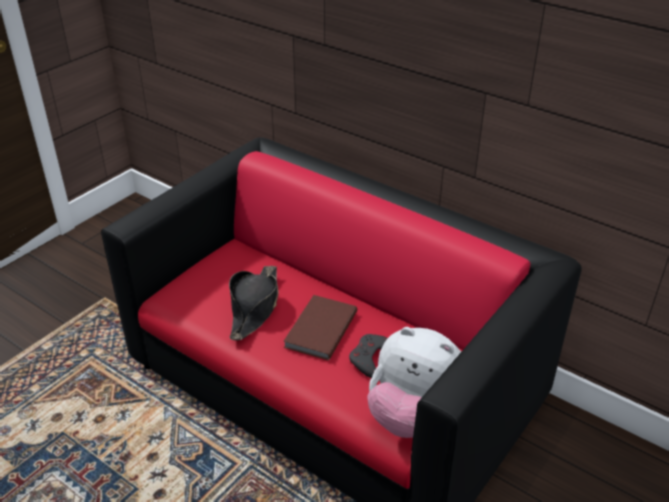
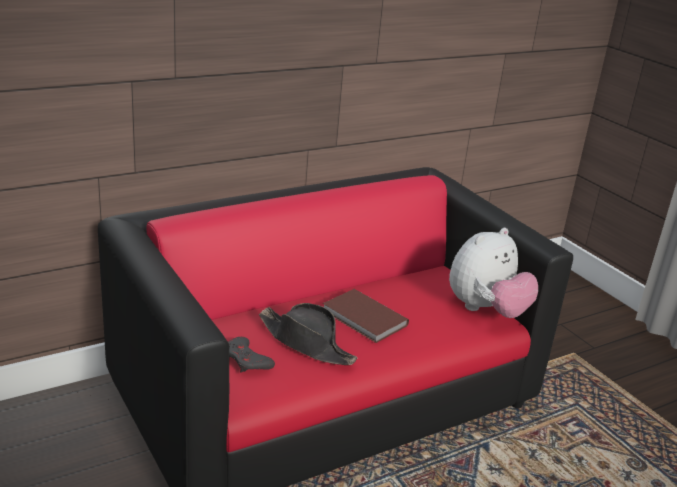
camera: 70 degrees left, 10 degrees down
grey game controller [349,334,388,378] -> grey game controller moved to [228,337,275,373]

